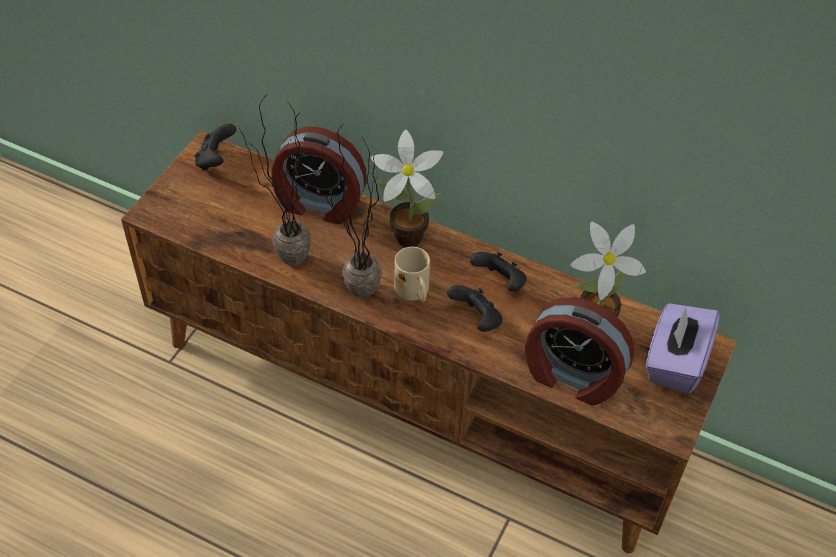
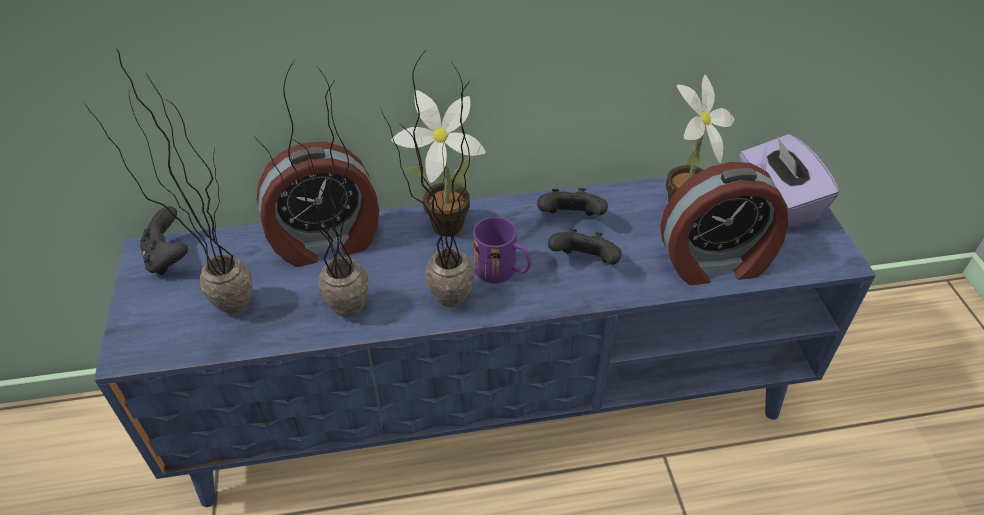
camera: 35 degrees left, 5 degrees down
brown tv stand [121,131,737,553] -> blue tv stand [94,177,876,507]
beige mug [394,247,430,302] -> purple mug [473,217,531,283]
none -> potted plant [85,50,252,314]

